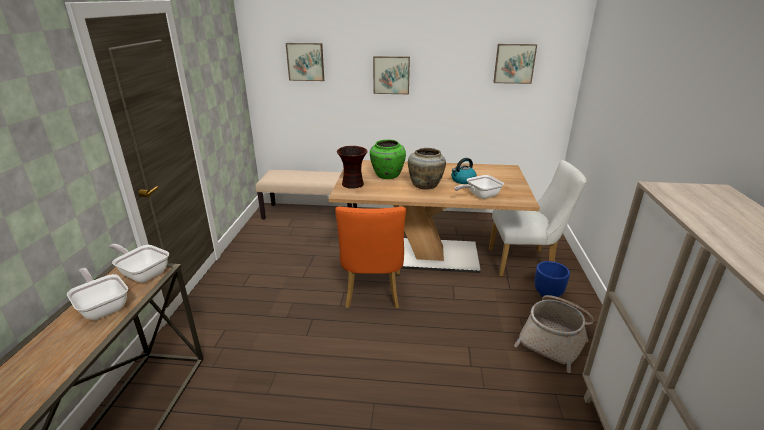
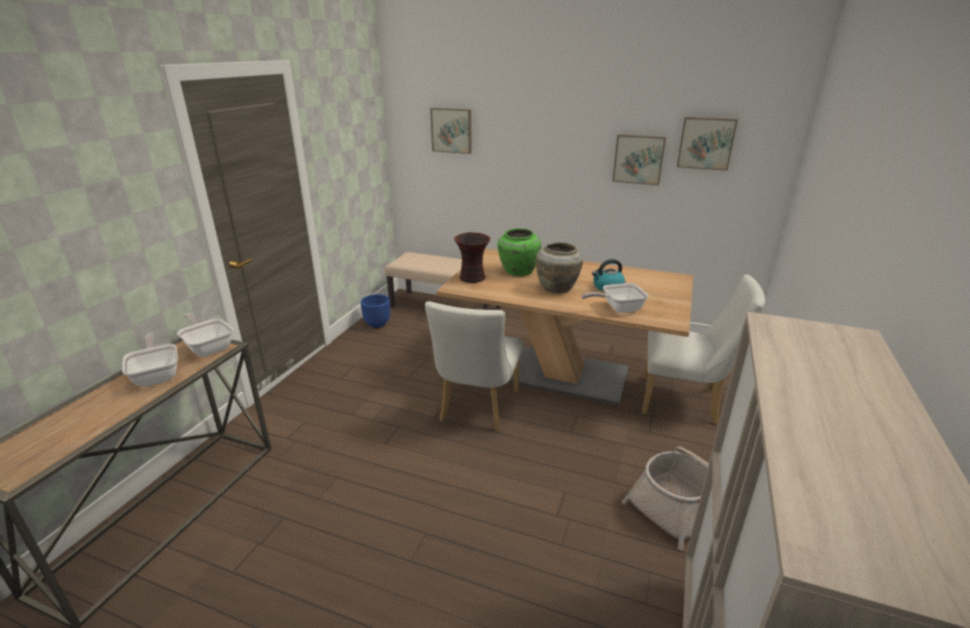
camera: 15 degrees right, 0 degrees up
orange chair [335,206,406,309] -> white chair [425,301,522,431]
picture [373,56,410,94] -> picture moved to [612,134,666,185]
blue planter [534,261,570,297] -> blue planter moved to [361,294,390,328]

